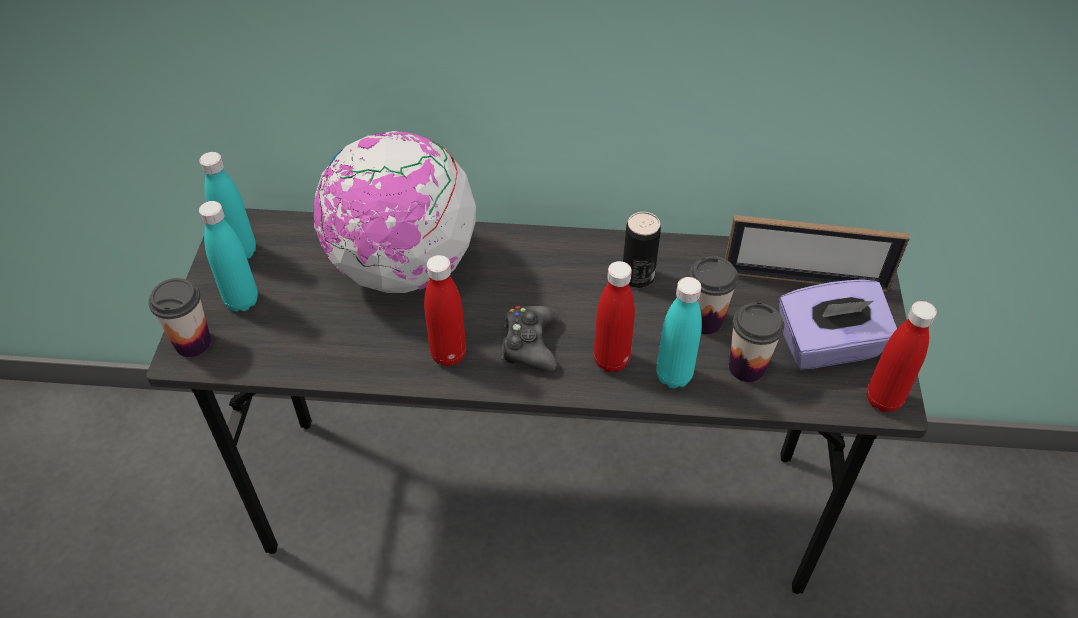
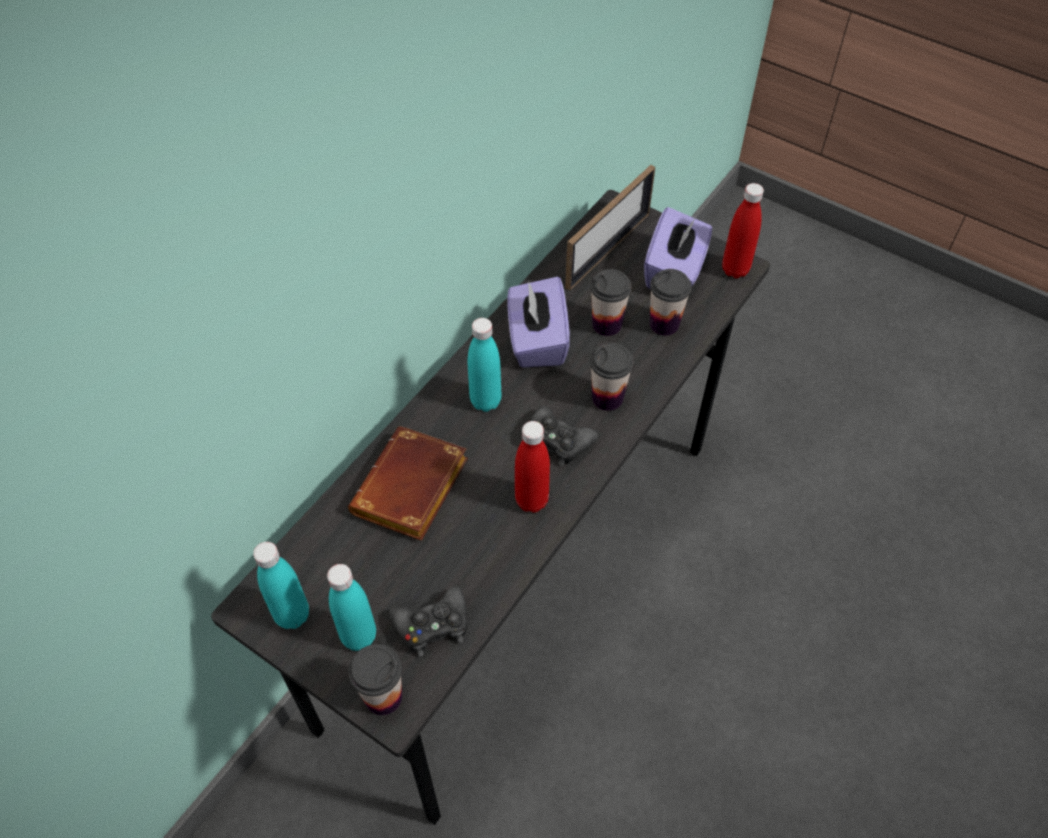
camera: 60 degrees left, 5 degrees up
globe [314,131,476,293] -> brown book [348,426,468,541]
red bottle [594,261,635,372] -> cup [590,343,634,411]
can [623,212,661,288] -> purple tissue box [507,276,570,368]
turquoise bottle [656,277,702,388] -> turquoise bottle moved to [467,318,501,412]
none -> black game controller [389,587,467,657]

